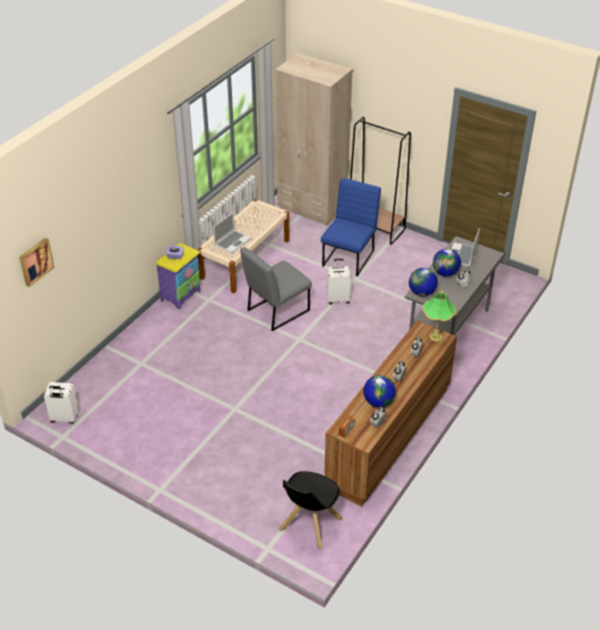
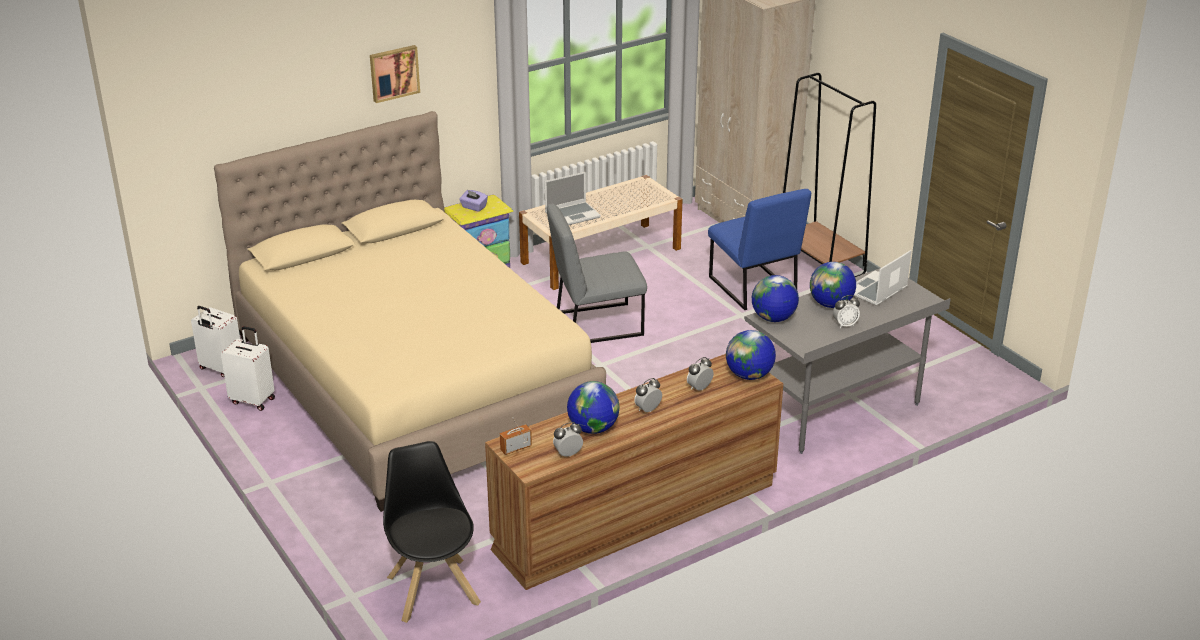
camera: 25 degrees right, 10 degrees down
picture [19,238,55,287] -> picture moved to [370,45,420,103]
black chair [279,471,343,550] -> black chair turned 105 degrees clockwise [383,441,481,623]
blue chair [321,178,381,277] -> blue chair turned 105 degrees clockwise [708,189,811,310]
white suitcase [326,259,351,305] -> white suitcase moved to [221,326,275,411]
table lamp [422,291,456,342] -> globe [726,330,776,380]
none -> beige bed [214,111,606,512]

